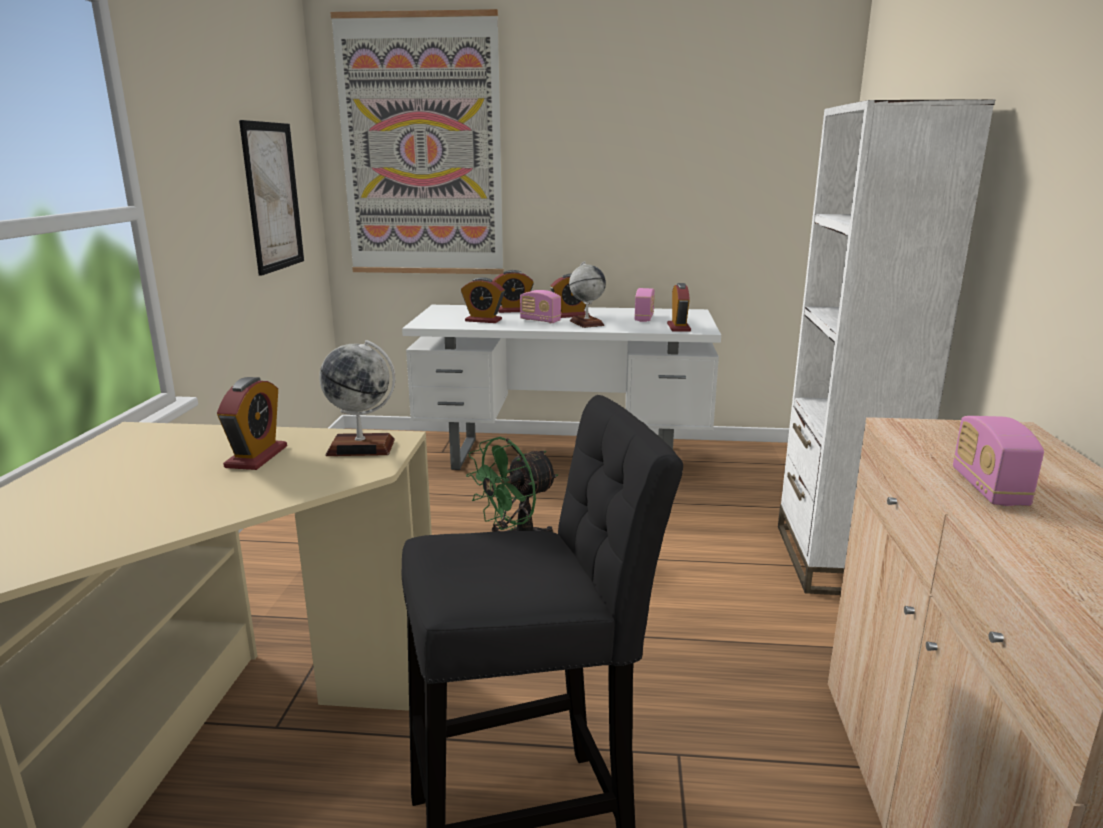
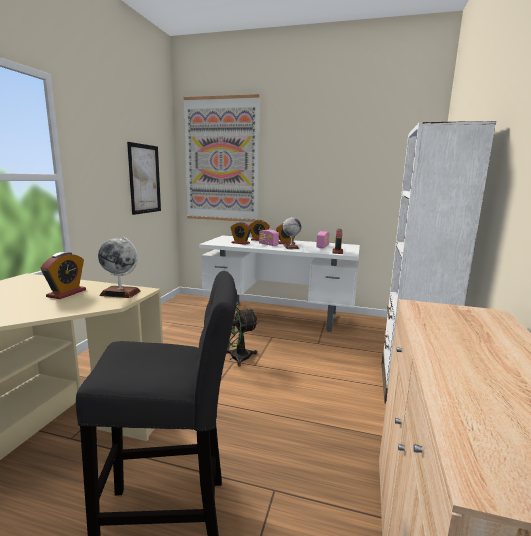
camera: 10 degrees right, 5 degrees down
radio [953,416,1044,506] -> none

